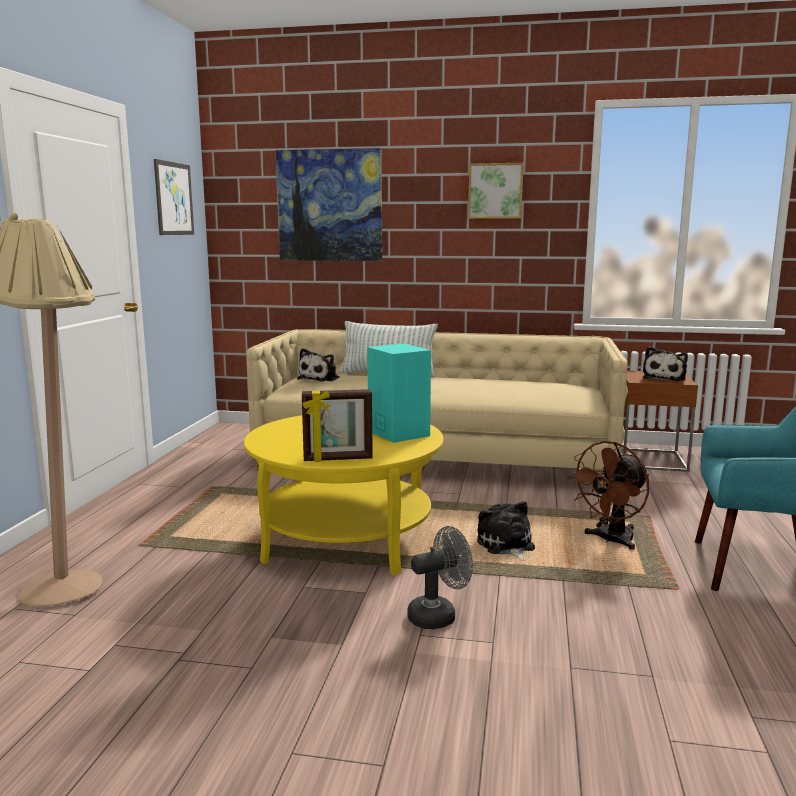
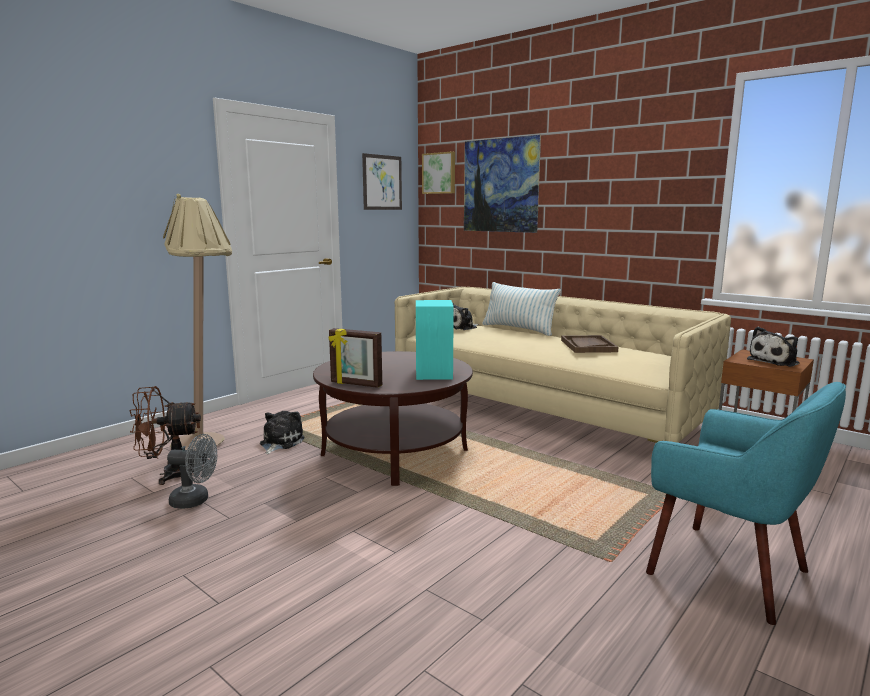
camera: 30 degrees right, 0 degrees up
yellow coffee table [244,415,444,576] -> brown coffee table [313,351,473,486]
grey fan [407,526,473,629] -> grey fan moved to [167,434,217,509]
picture [468,163,523,219] -> picture moved to [422,152,455,194]
plush toy [477,501,535,561] -> plush toy moved to [260,411,305,454]
brown fan [568,441,649,550] -> brown fan moved to [129,386,203,485]
none -> brown tray [561,335,618,353]

